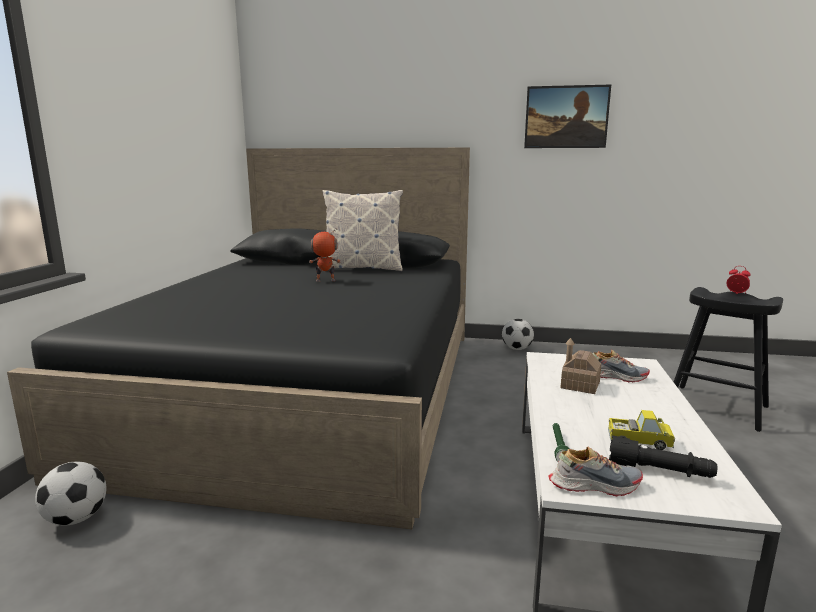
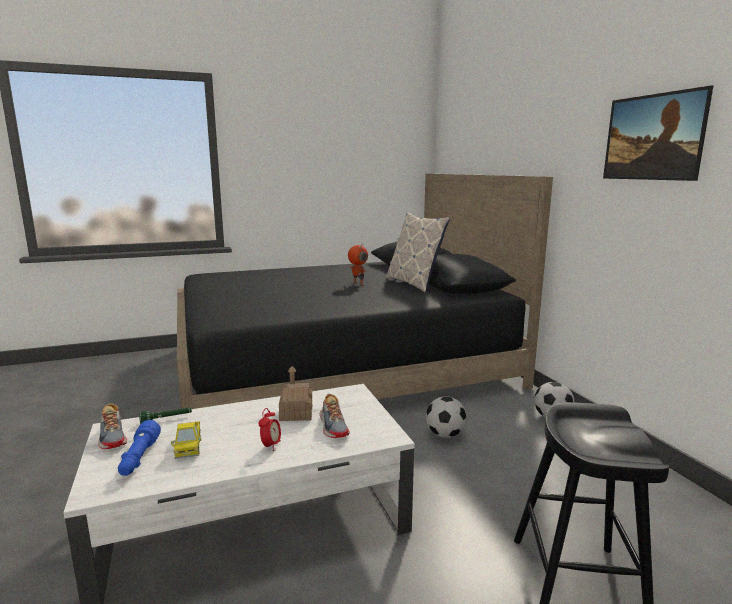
camera: 60 degrees right, 0 degrees up
football [35,461,107,526] -> football moved to [426,396,467,438]
black flashlight [609,436,717,478] -> blue flashlight [118,420,161,476]
alarm clock [727,266,751,294] -> alarm clock moved to [259,408,281,451]

